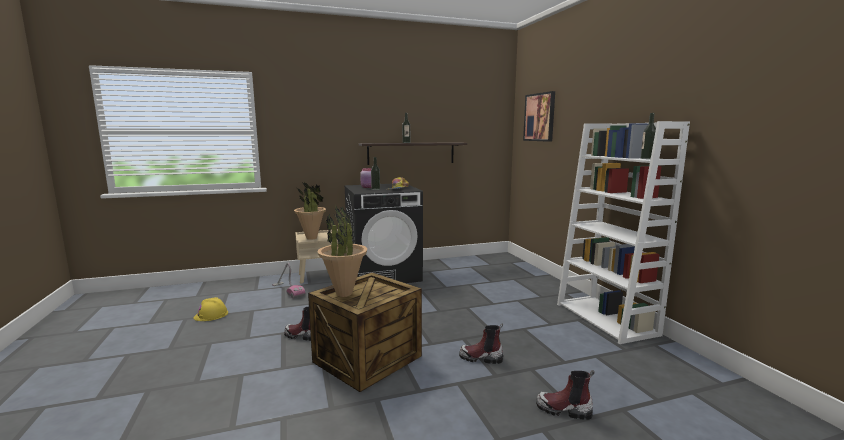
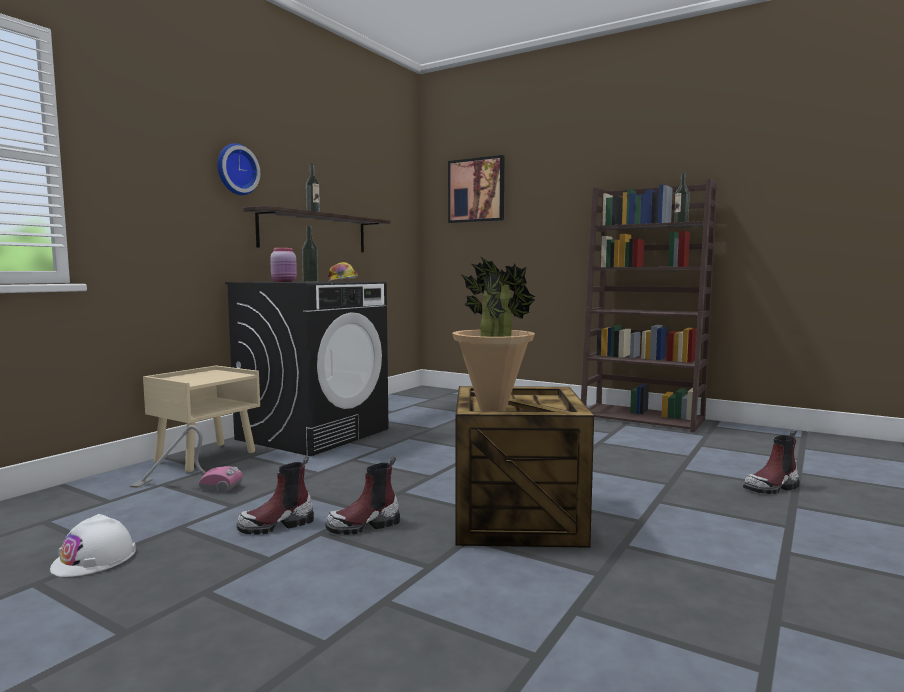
camera: 40 degrees left, 5 degrees down
yellow hard hat [193,297,228,321] -> white hard hat [50,514,136,577]
potted plant [294,182,326,240] -> none
boot [459,324,503,364] -> boot moved to [237,456,314,535]
white bookcase [557,121,690,344] -> brown bookcase [581,178,717,433]
none -> wall clock [217,143,260,195]

